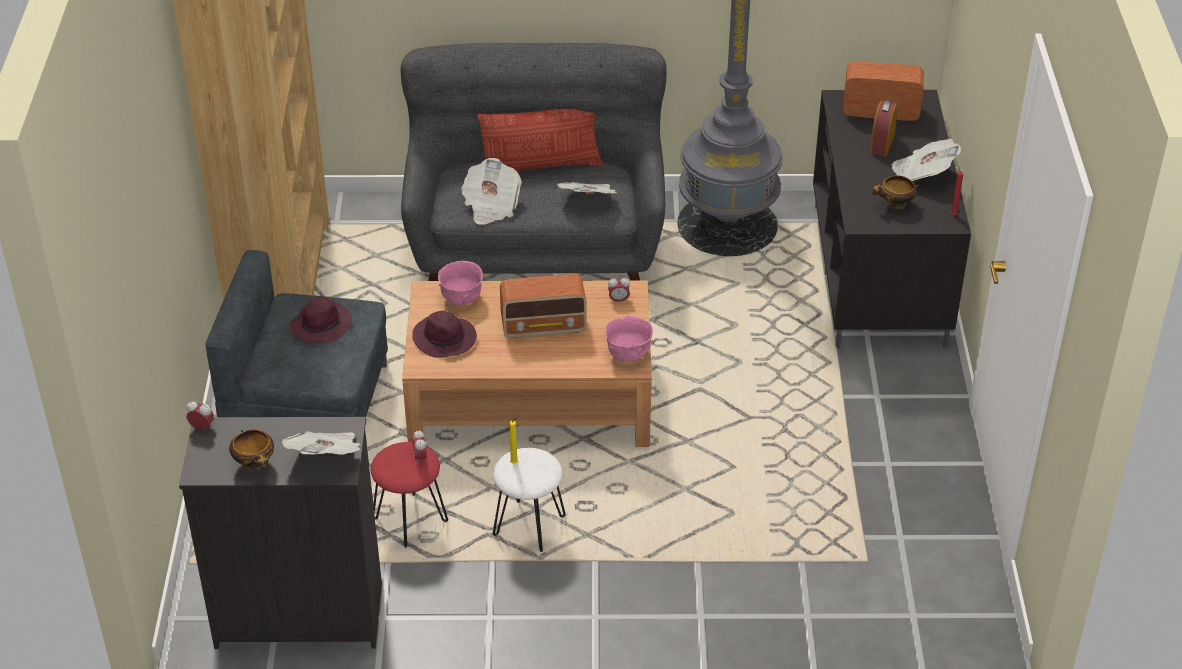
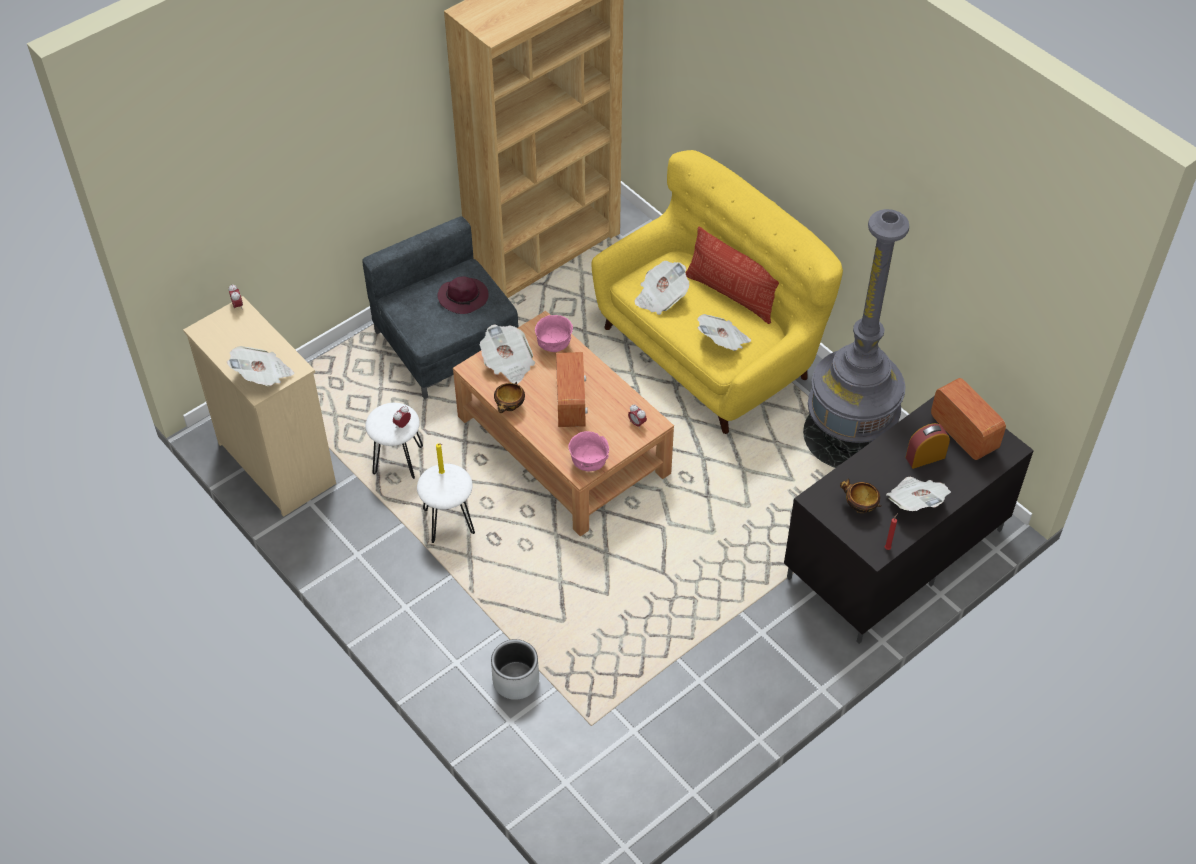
camera: 50 degrees right, 10 degrees up
black dresser [179,417,382,649] -> beige dresser [183,296,336,517]
bowl [229,429,274,470] -> bowl moved to [494,382,525,413]
red stool [371,442,448,548] -> white stool [365,403,423,479]
grey sofa [401,43,667,281] -> yellow sofa [592,150,843,434]
purple hat [412,311,477,358] -> newspaper [480,324,535,384]
radio [500,274,586,338] -> radio turned 135 degrees counterclockwise [556,352,588,427]
none -> grey planter [491,639,539,700]

